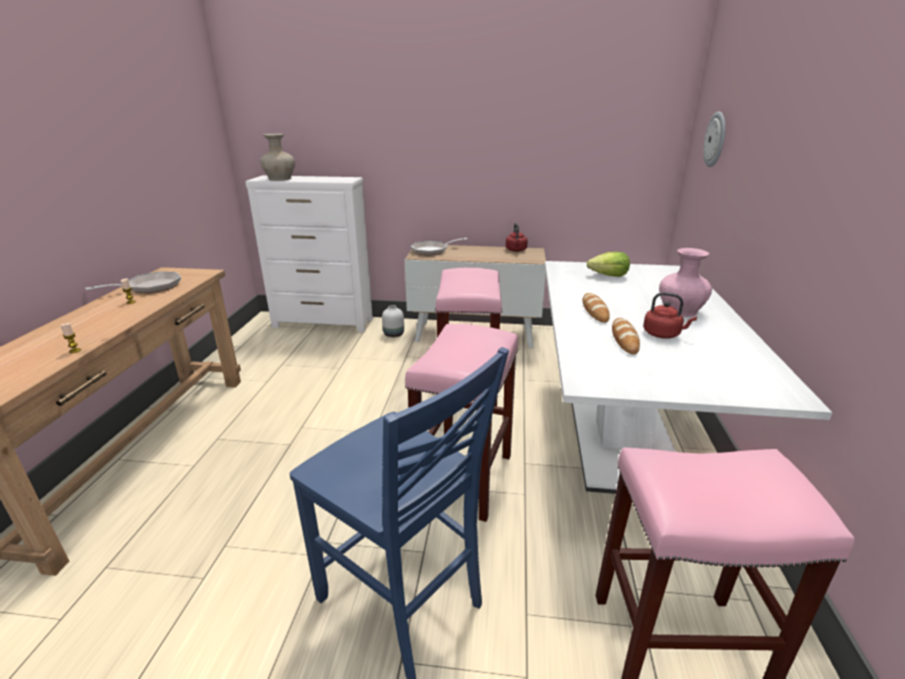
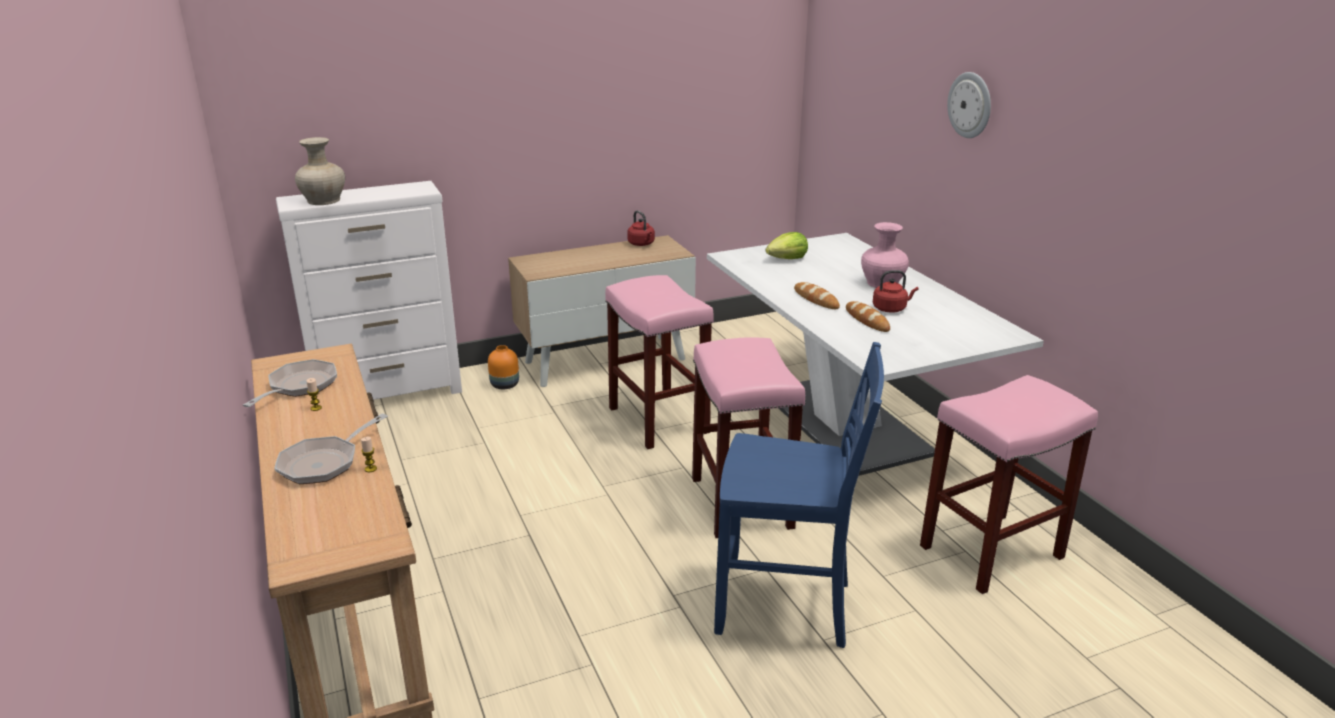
camera: 30 degrees left, 0 degrees up
white vase [382,305,404,337] -> orange vase [488,345,519,389]
frying pan [411,238,467,256] -> frying pan moved to [274,414,388,484]
wall clock [703,112,725,167] -> wall clock moved to [947,72,991,138]

